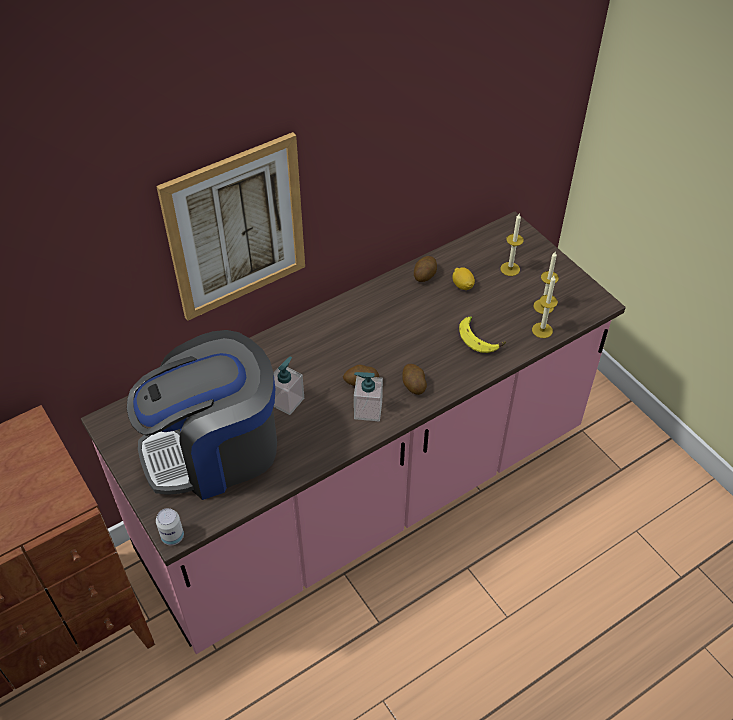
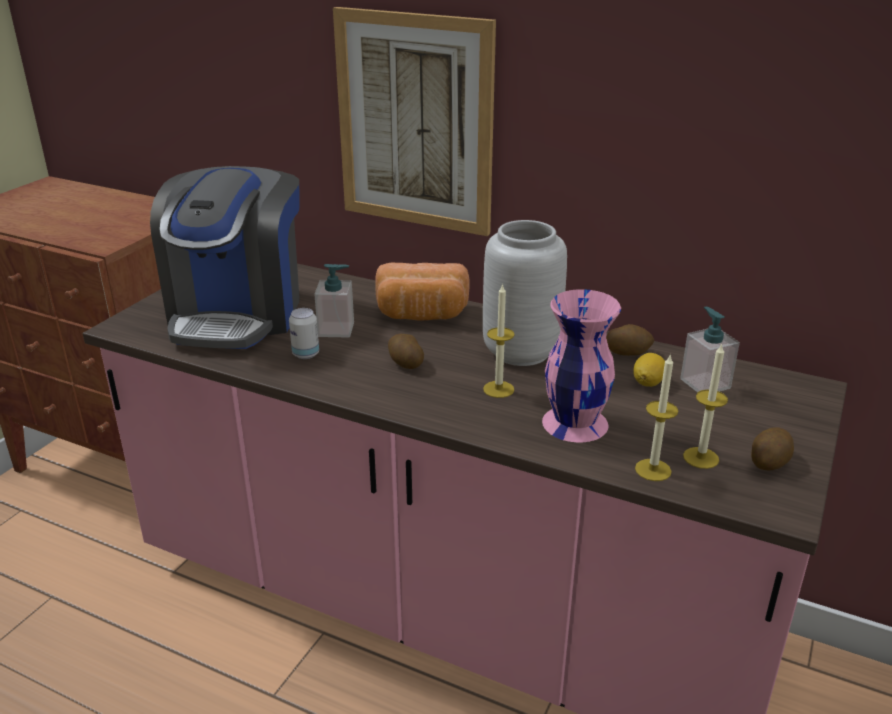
camera: 60 degrees right, 20 degrees down
coffee machine [127,330,277,500] -> coffee machine turned 120 degrees counterclockwise [150,166,300,349]
can [156,508,184,545] -> can moved to [289,308,319,359]
soap dispenser [354,372,383,421] -> soap dispenser moved to [680,306,740,392]
potato [402,364,427,395] -> potato moved to [751,427,794,470]
banana [459,317,506,353] -> pink vase [542,289,621,442]
candle [501,214,524,276] -> candle moved to [483,283,514,398]
none -> bread [375,263,470,320]
none -> grey vase [483,220,567,366]

